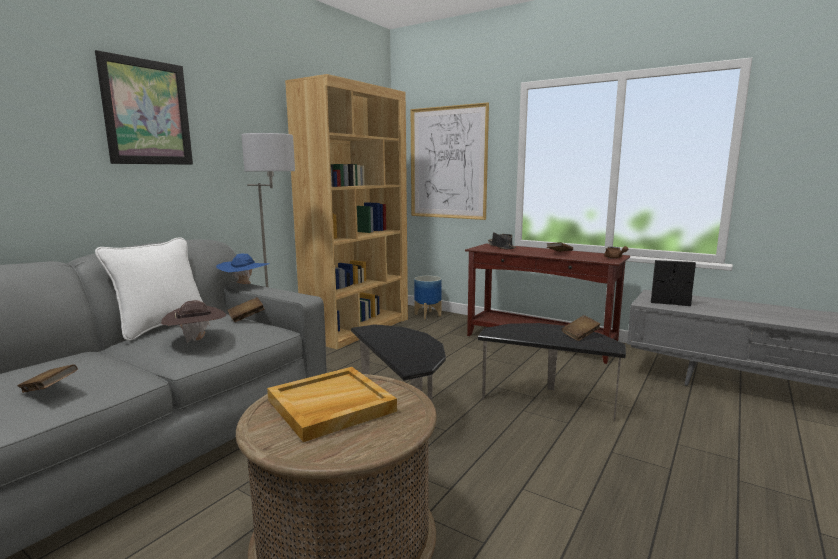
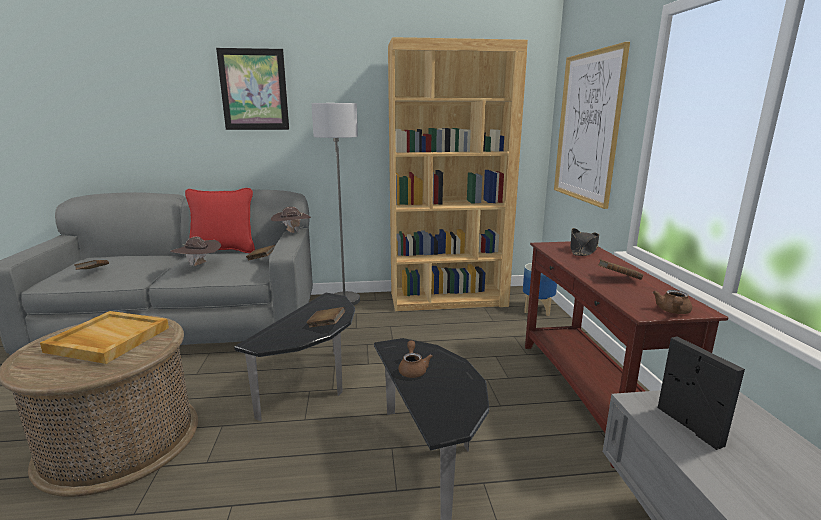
camera: 50 degrees right, 5 degrees up
white pillow [95,237,203,341] -> red pillow [185,188,255,253]
blue hat [216,253,270,284] -> brown hat [271,207,311,233]
brown book [562,315,601,341] -> brown book moved to [306,307,345,328]
none -> brown teapot [399,340,432,378]

